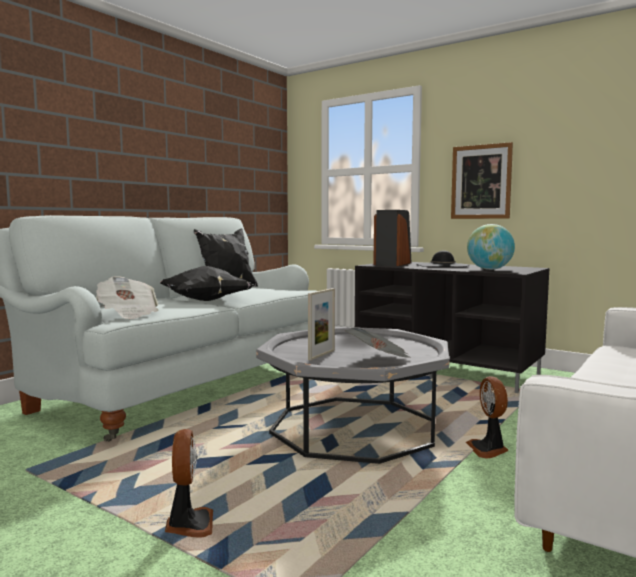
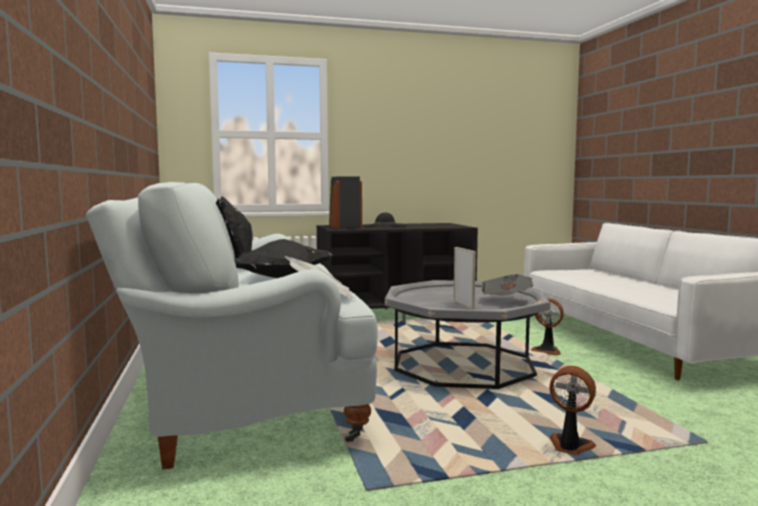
camera: 50 degrees left, 0 degrees up
picture [451,142,513,219] -> none
globe [467,224,515,270] -> none

